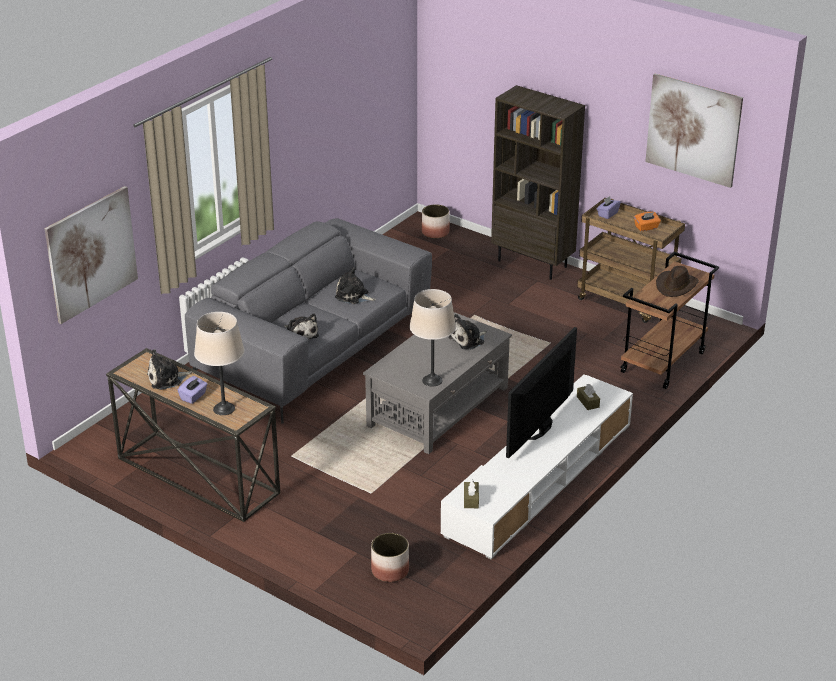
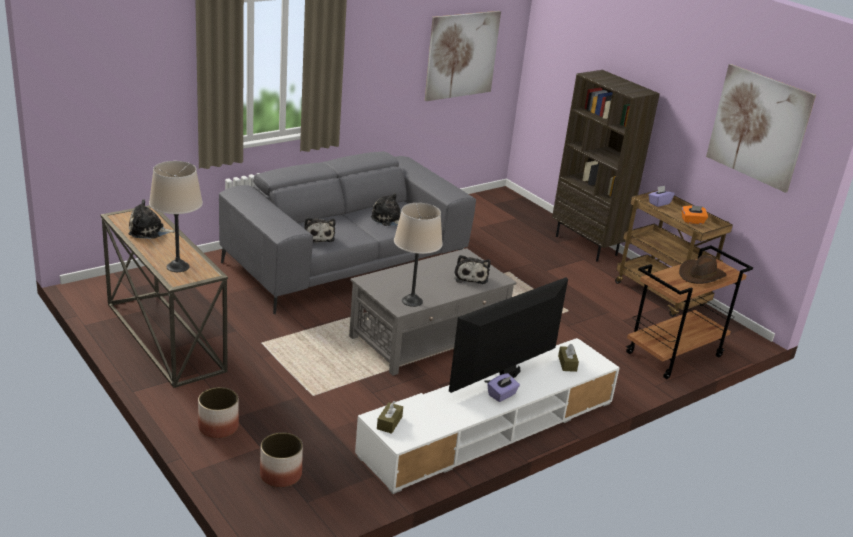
camera: 15 degrees right, 5 degrees down
picture [45,186,138,324] -> picture moved to [425,11,501,101]
purple tissue box [178,376,207,404] -> purple tissue box moved to [487,373,520,402]
planter [422,204,449,239] -> planter moved to [198,387,239,438]
plush toy [449,314,487,350] -> plush toy turned 75 degrees counterclockwise [454,255,490,284]

